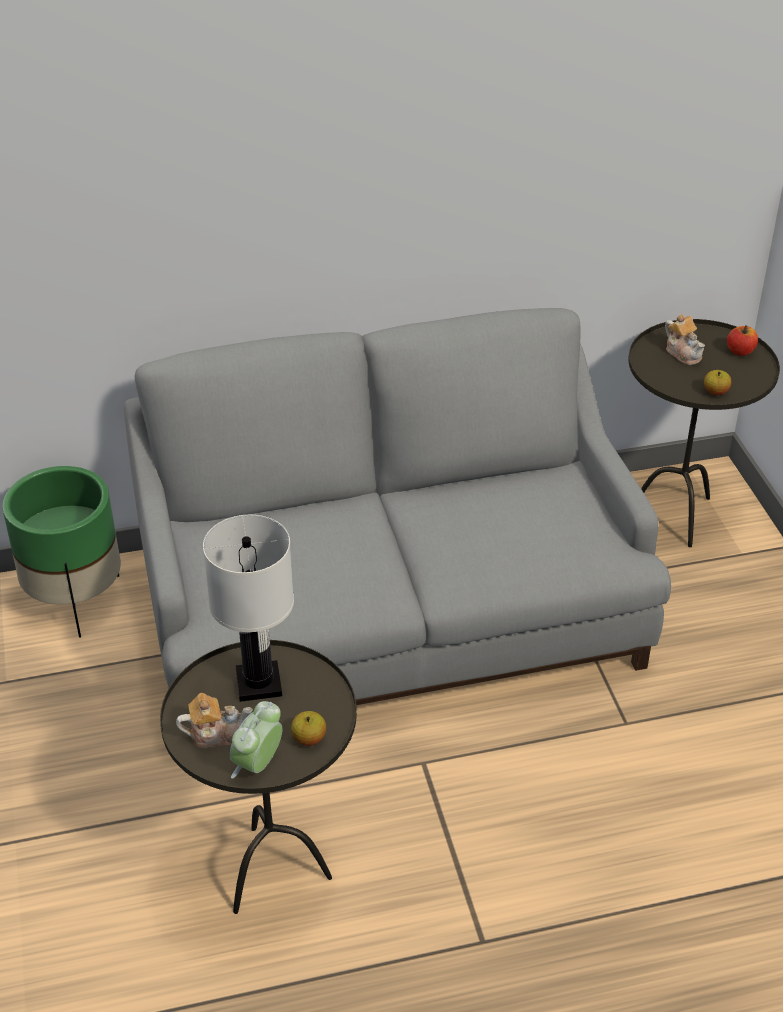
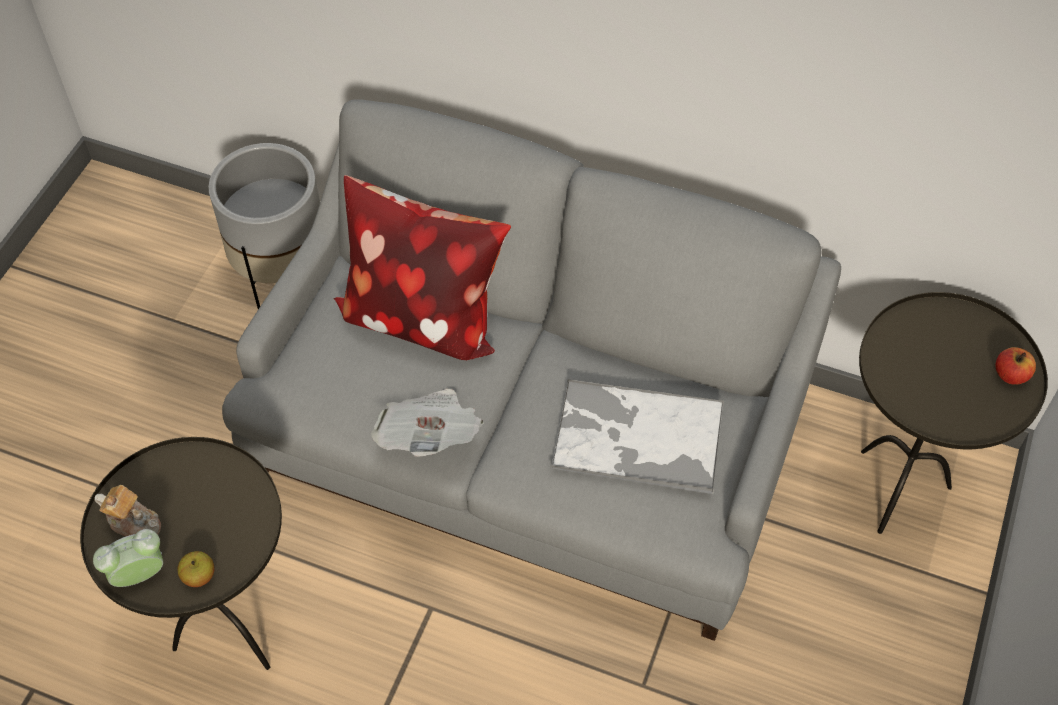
camera: 35 degrees right, 15 degrees up
green planter [2,466,121,638] -> grey planter [208,143,320,309]
white table lamp [203,515,294,702] -> none
teapot [665,314,705,365] -> none
apple [704,370,731,395] -> none
none -> pillow [333,175,511,360]
none -> newspaper [371,389,484,457]
none -> tray [550,379,724,494]

